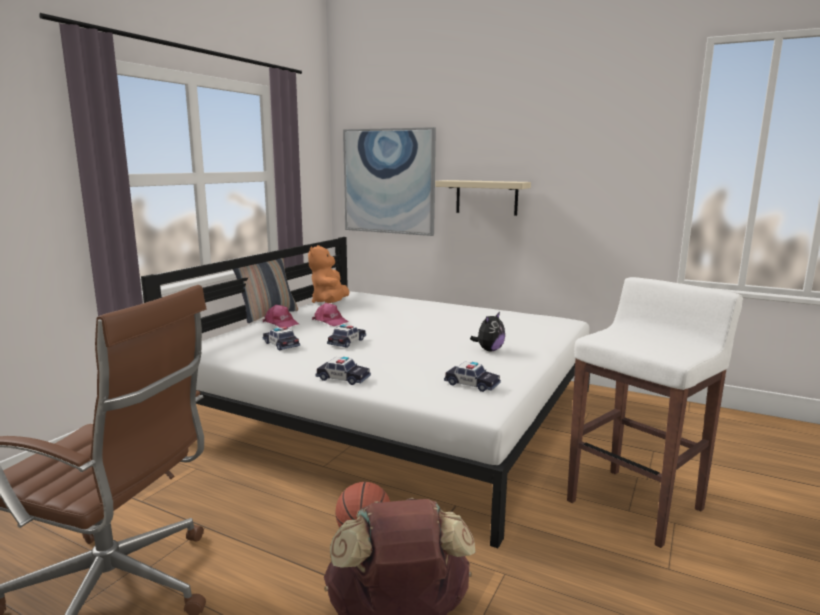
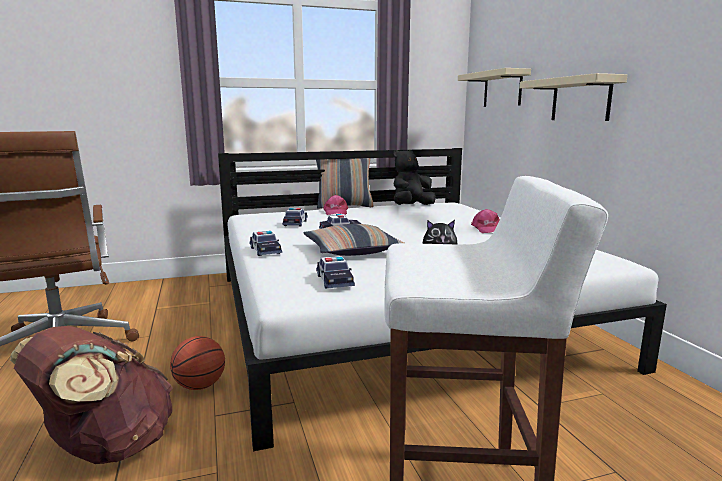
camera: 45 degrees right, 0 degrees up
orange plush toy [308,245,349,303] -> black plush toy [394,150,436,205]
pink cap [312,303,348,326] -> pink cap moved to [471,209,500,233]
picture [343,127,436,236] -> beige shelf [458,68,531,107]
none -> pillow [303,224,404,256]

